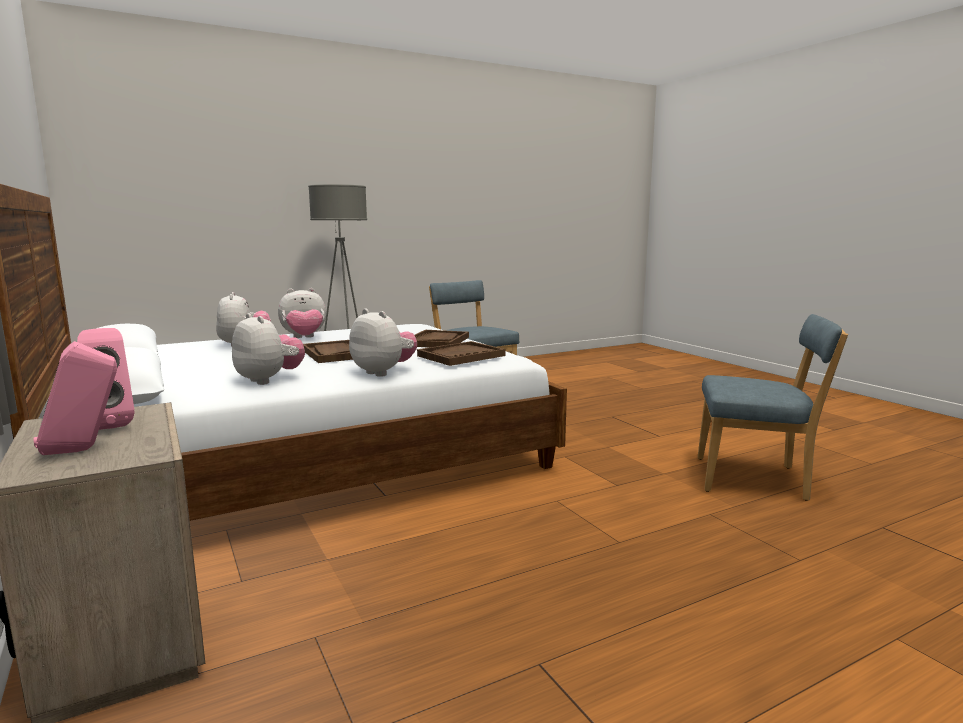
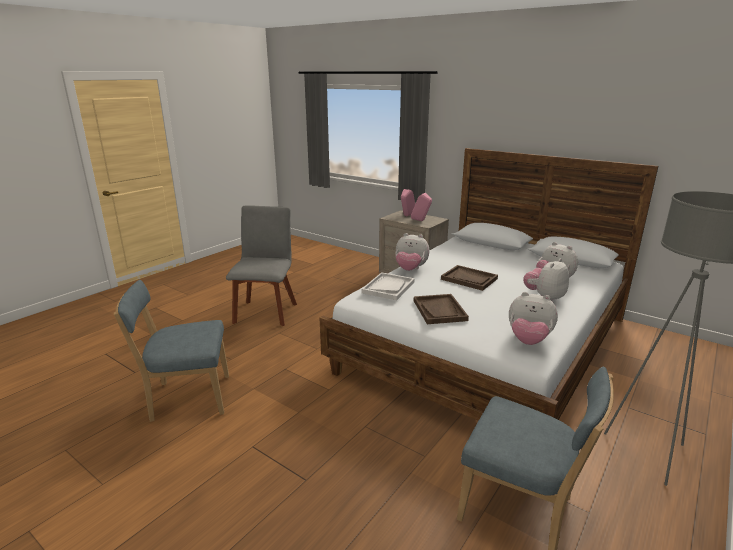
camera: 155 degrees right, 10 degrees up
plush toy [232,313,305,385] -> plush toy moved to [509,292,558,345]
brown tray [417,341,505,366] -> white tray [362,272,415,300]
none -> grey chair [226,205,297,326]

